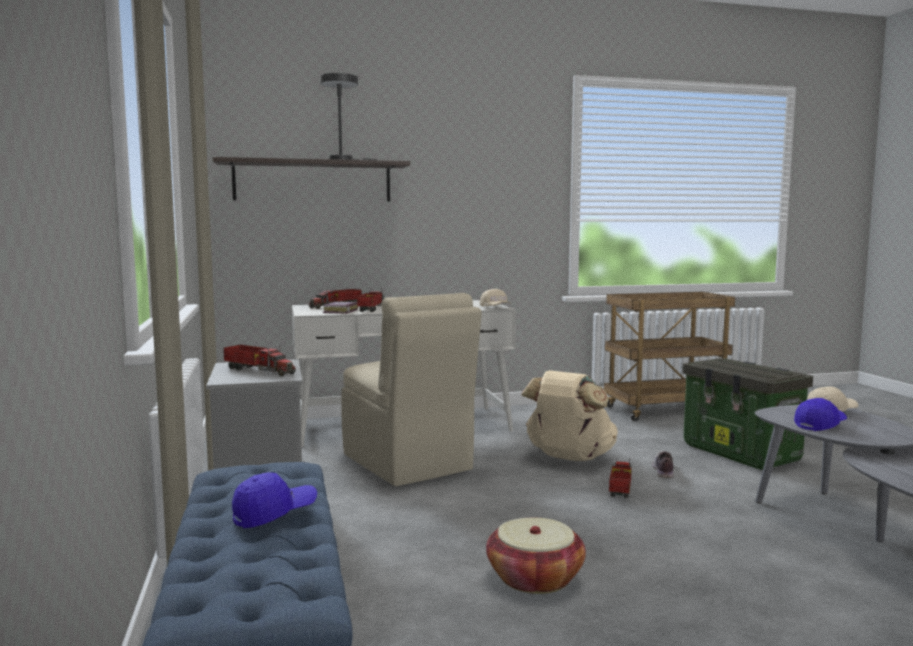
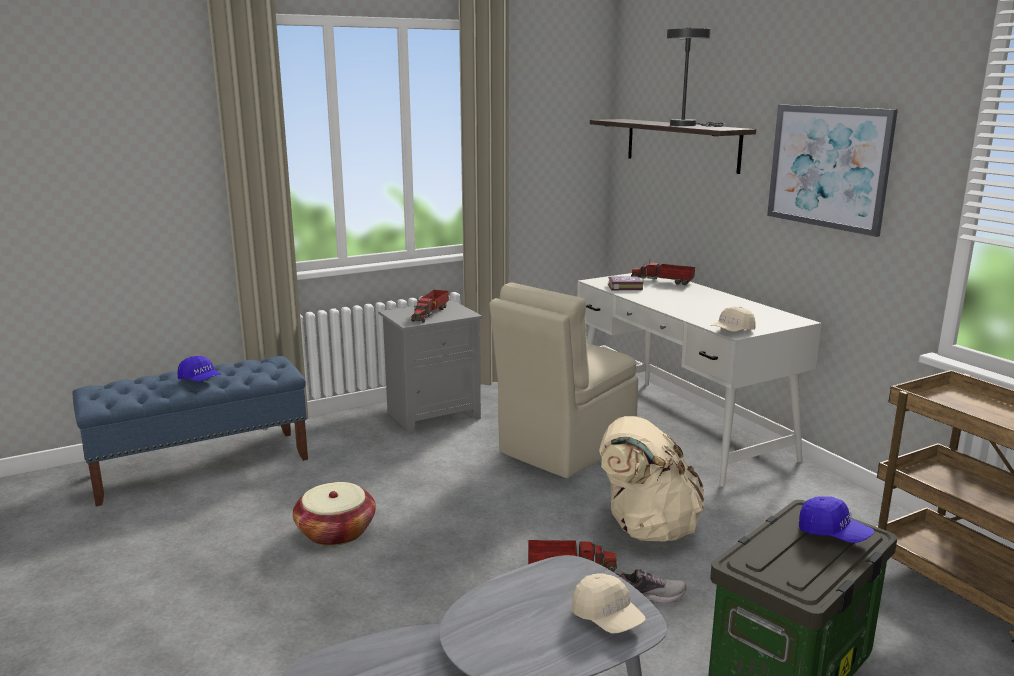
camera: 75 degrees right, 10 degrees up
toy truck [357,288,384,312] -> none
blue cap [794,398,847,431] -> blue cap moved to [799,496,875,543]
none -> picture [767,105,898,237]

